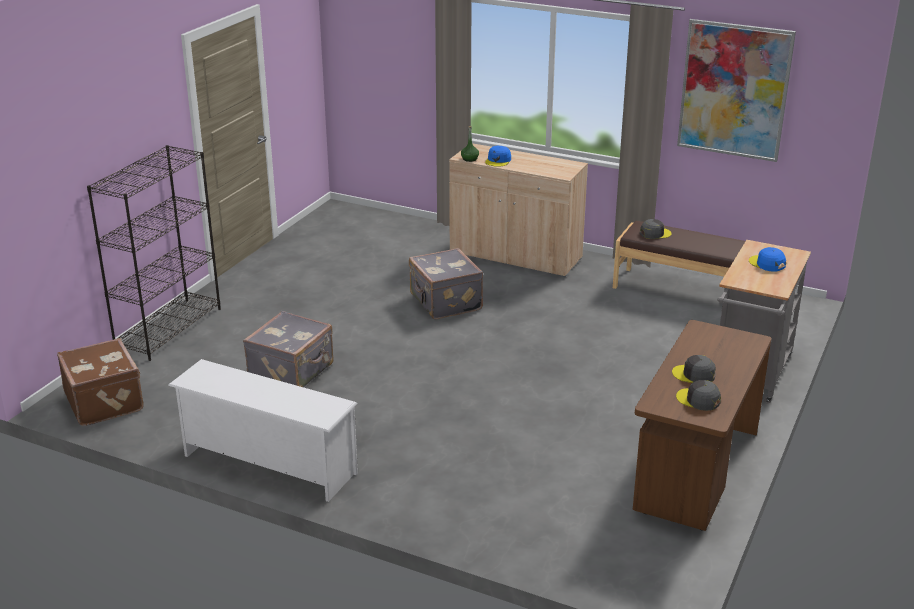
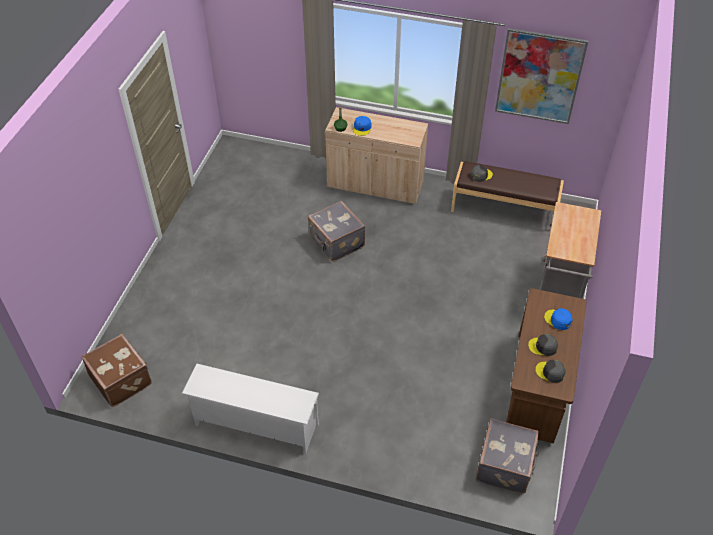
camera: 10 degrees left, 20 degrees up
black bookcase [87,145,221,361] -> none
grey suitcase [243,311,334,387] -> grey suitcase moved to [476,418,539,493]
blue cap [749,247,786,272] -> blue cap moved to [544,308,572,330]

